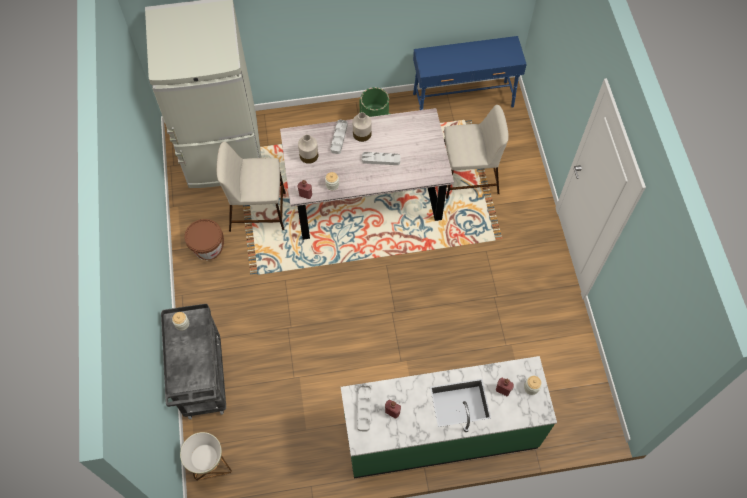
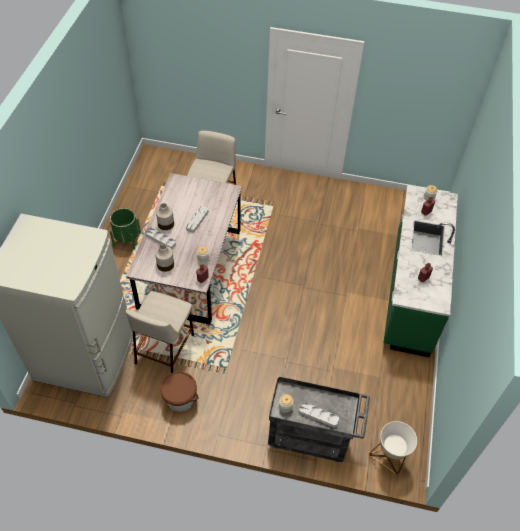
camera: 70 degrees left, 10 degrees down
grey tray [357,385,371,432] -> grey tray moved to [299,402,339,427]
blue console table [413,36,527,110] -> none

